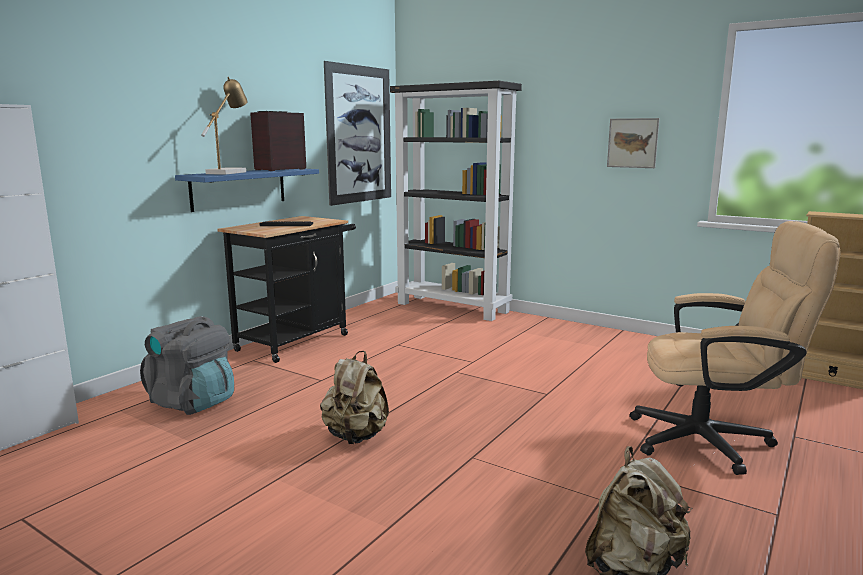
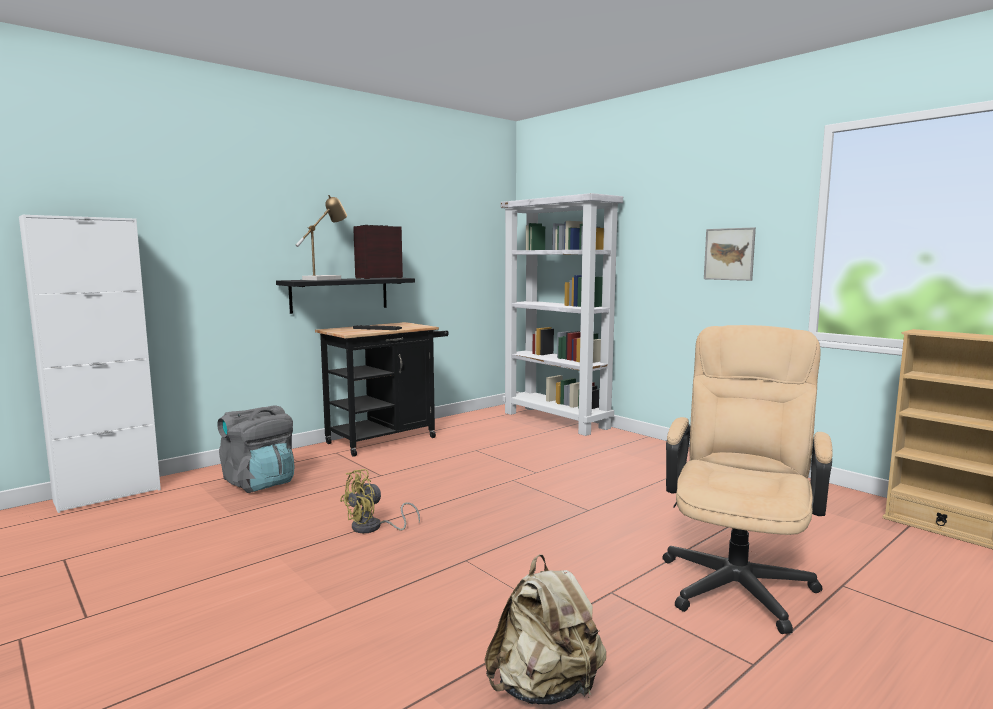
camera: 15 degrees right, 5 degrees down
blue shelf [175,169,319,212] -> black shelf [276,278,415,314]
beige backpack [320,351,389,444] -> yellow fan [340,469,420,533]
picture [324,61,391,206] -> none
black bookcase [390,81,522,321] -> white bookcase [501,193,623,436]
beige office chair [629,221,841,475] -> beige office chair turned 90 degrees counterclockwise [662,325,833,634]

